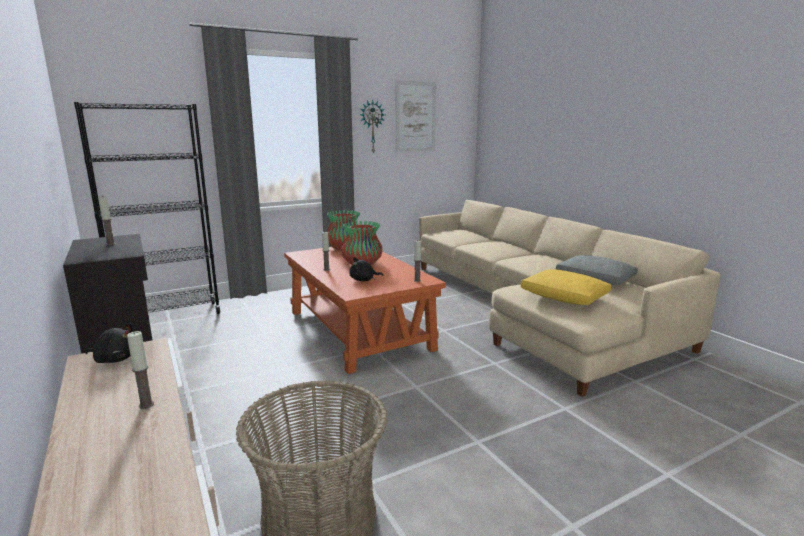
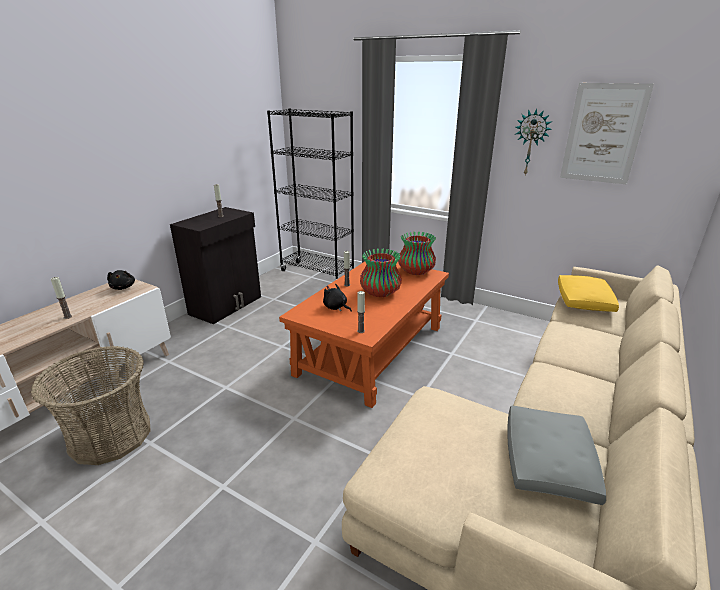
camera: 60 degrees right, 10 degrees up
yellow pillow [521,269,611,305] -> yellow pillow moved to [558,275,619,312]

